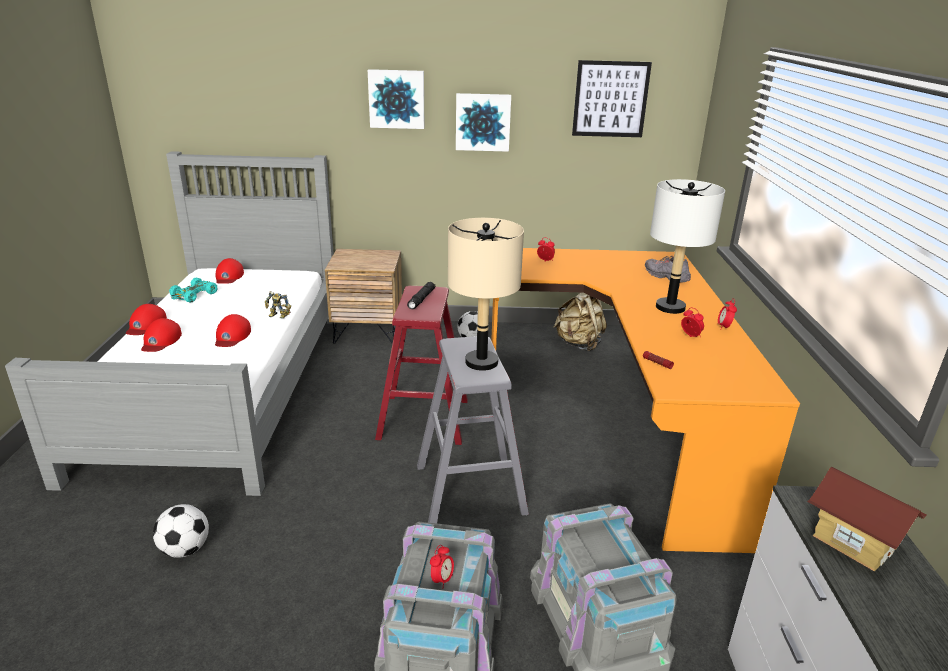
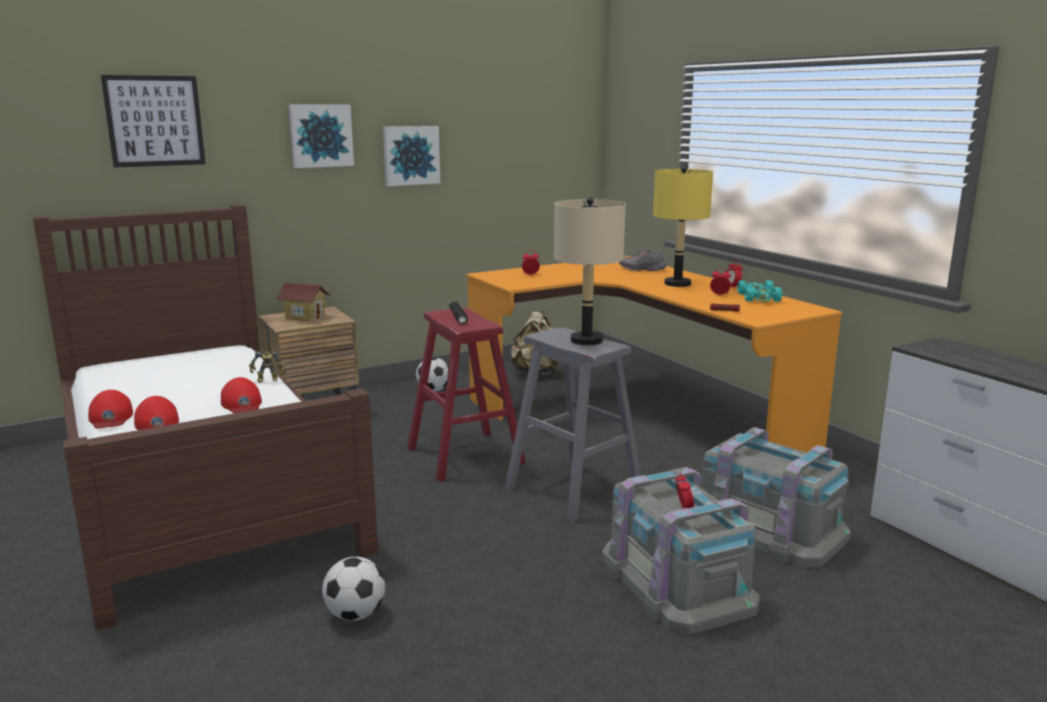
camera: 30 degrees left, 10 degrees down
grey bed [5,151,337,496] -> brown bed [33,205,378,631]
turquoise toy car [169,277,218,303] -> turquoise toy car moved to [737,280,782,302]
red cap [216,258,244,284] -> none
picture [572,60,652,137] -> picture moved to [101,75,206,168]
grey table lamp [650,179,725,314] -> yellow table lamp [653,166,713,287]
toy house [807,467,927,572] -> toy house moved to [275,283,331,321]

